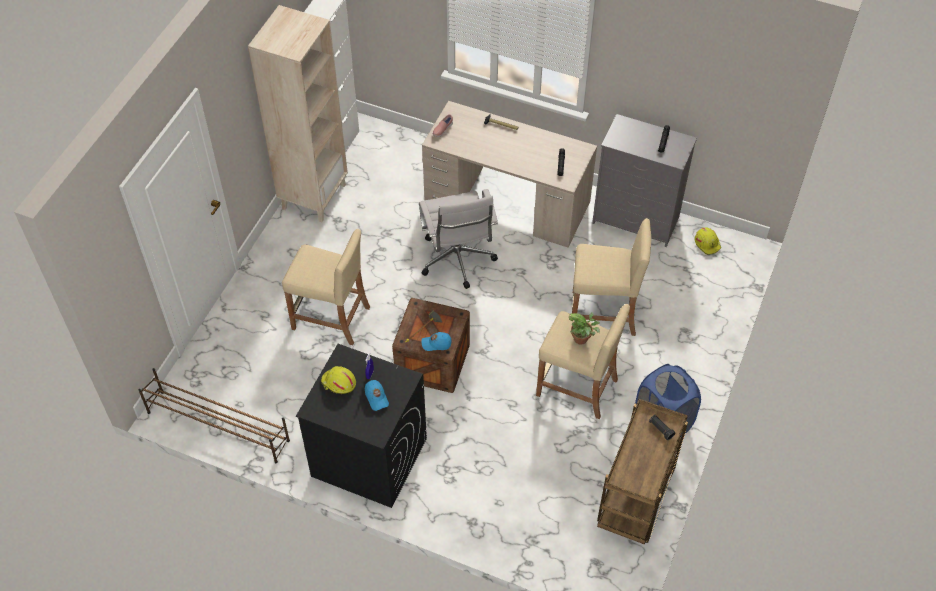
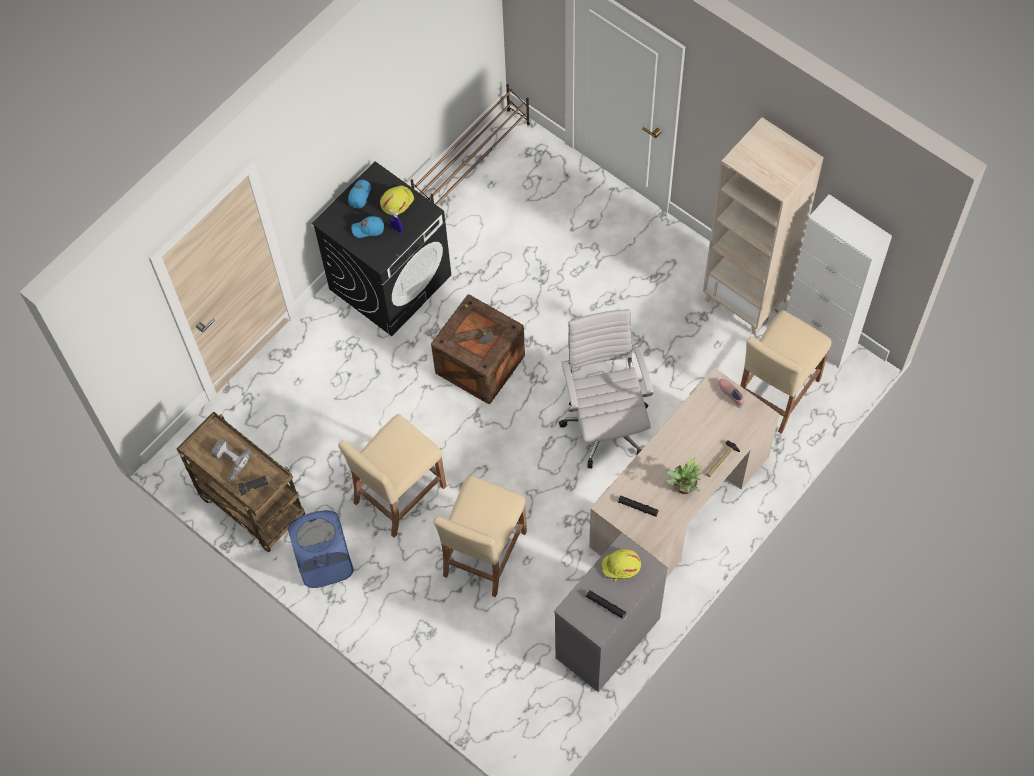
camera: 110 degrees right, 10 degrees up
beige stool [282,229,370,345] -> beige stool moved to [740,310,831,434]
white office chair [419,189,498,289] -> white office chair turned 75 degrees clockwise [559,309,653,468]
blue cap [421,332,452,351] -> blue cap moved to [348,180,371,209]
potted plant [569,312,600,345] -> potted plant moved to [664,458,702,494]
yellow hard hat [695,228,721,255] -> yellow hard hat moved to [601,549,641,581]
none -> power drill [211,439,251,481]

